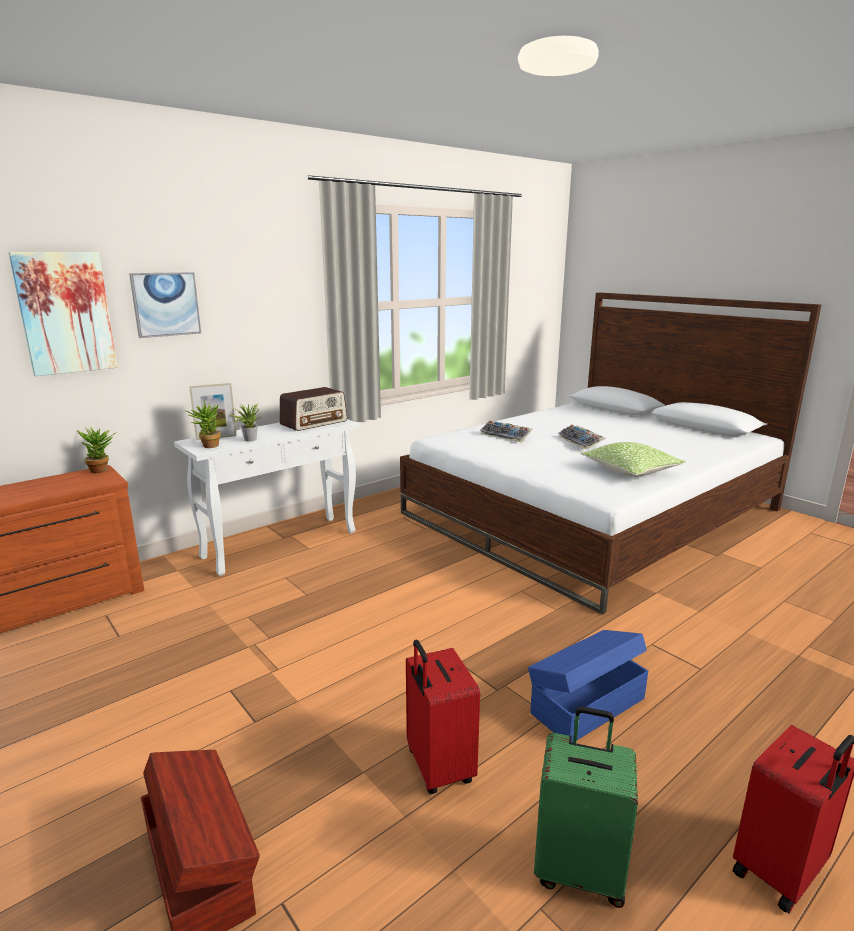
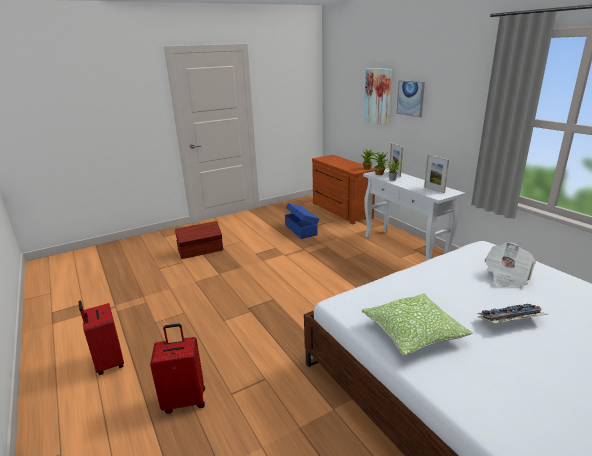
camera: 100 degrees right, 5 degrees up
radio [279,387,347,431] -> picture frame [424,155,449,193]
red suitcase [406,640,480,794] -> red suitcase moved to [150,324,205,414]
keyboard [480,421,533,442] -> newspaper [485,242,536,287]
blue storage box [528,630,648,743] -> blue storage box moved to [285,203,319,239]
green suitcase [534,707,638,908] -> none

